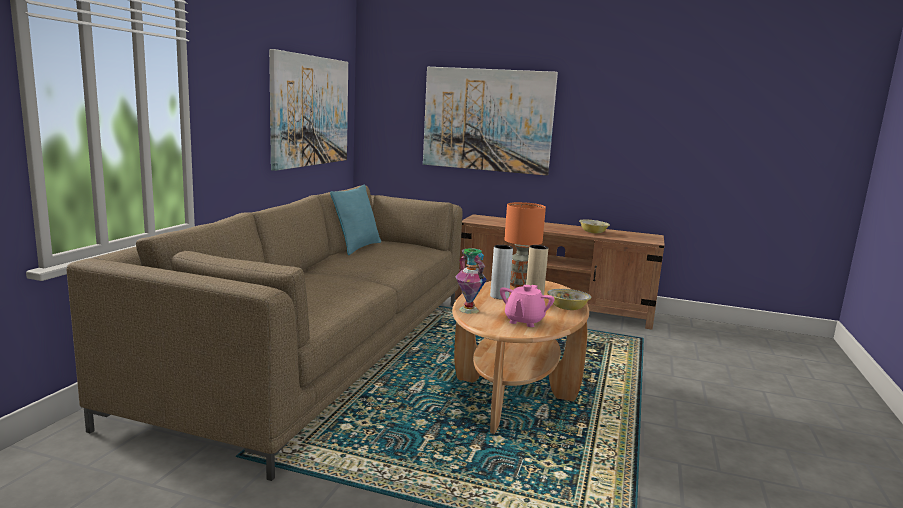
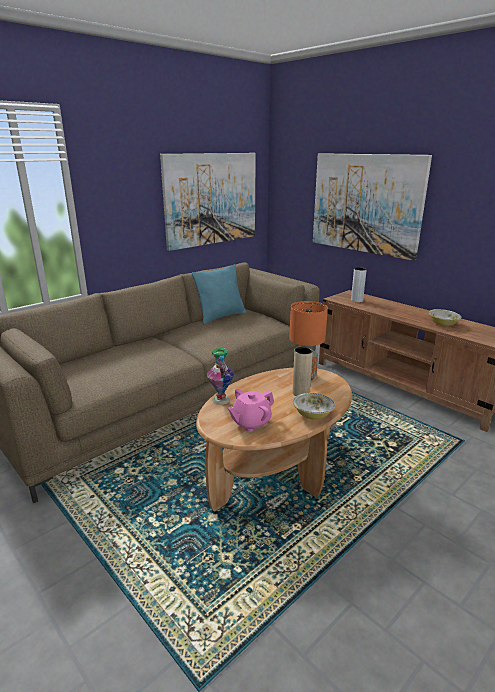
camera: 30 degrees right, 10 degrees up
grey vase [490,245,513,299] -> grey vase moved to [351,267,367,302]

